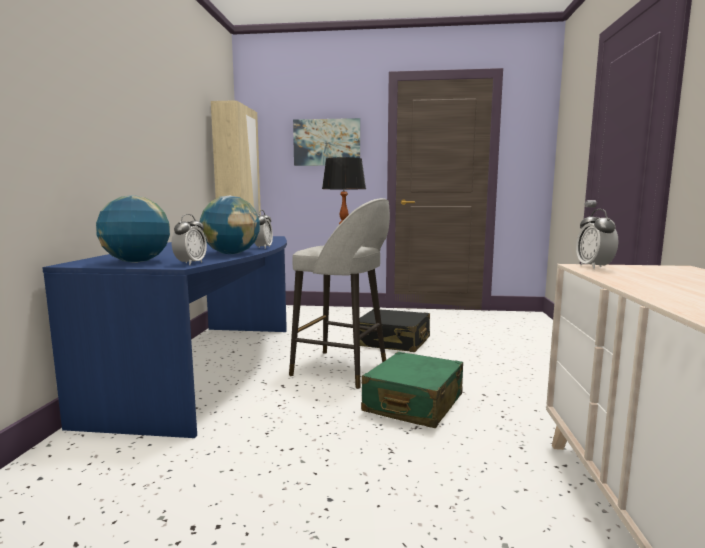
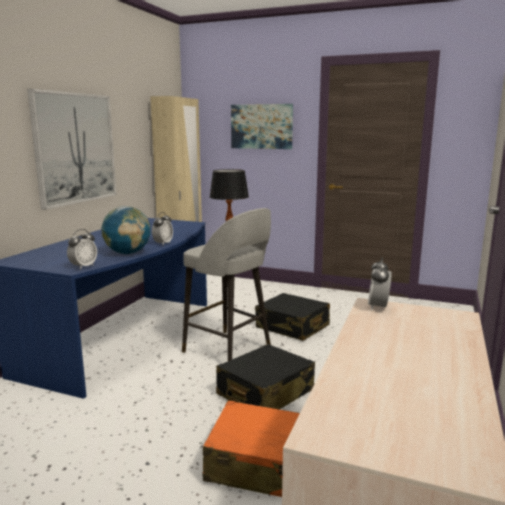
camera: 15 degrees right, 5 degrees up
globe [96,195,170,263] -> none
green suitcase [361,352,463,428] -> black suitcase [216,344,315,409]
none -> picture [27,89,117,210]
none -> orange suitcase [203,400,300,497]

